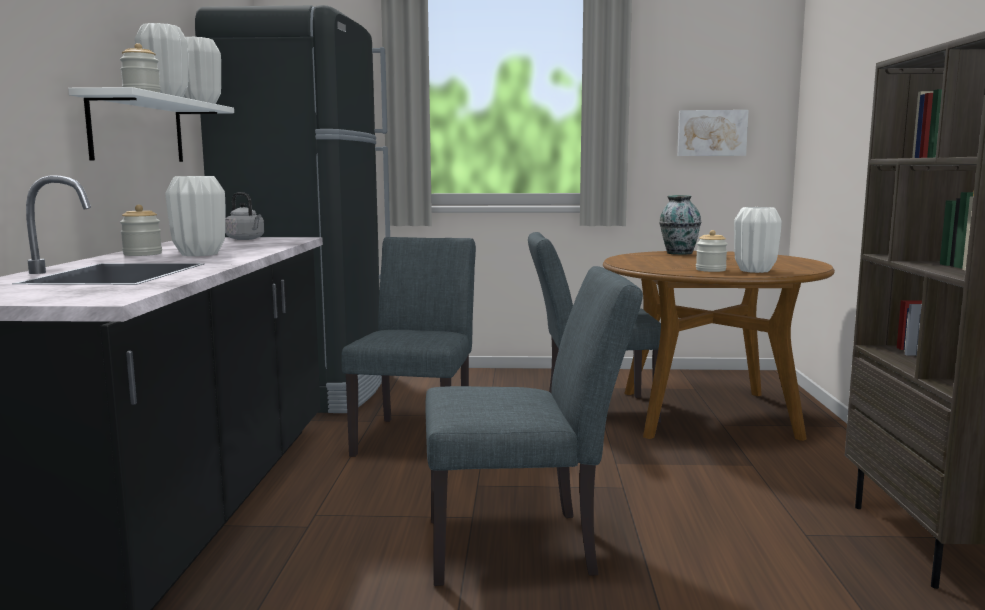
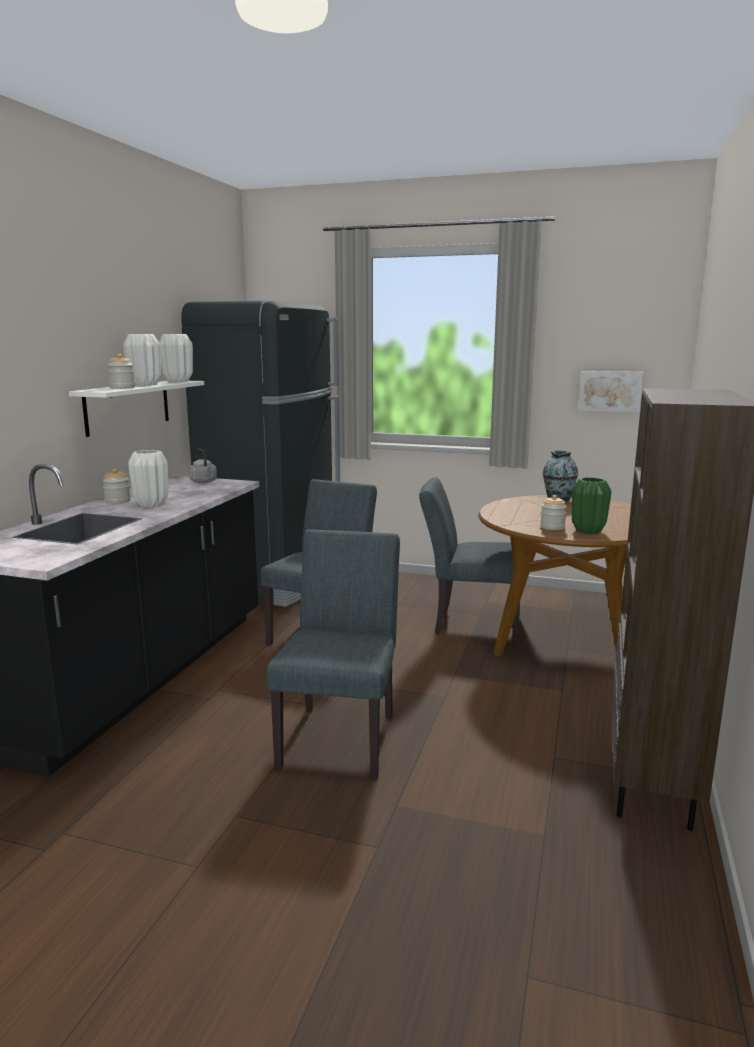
camera: 15 degrees right, 5 degrees up
grey chair [425,266,643,586] -> grey chair turned 90 degrees counterclockwise [266,530,400,779]
white vase [734,207,782,273] -> green vase [572,477,611,534]

